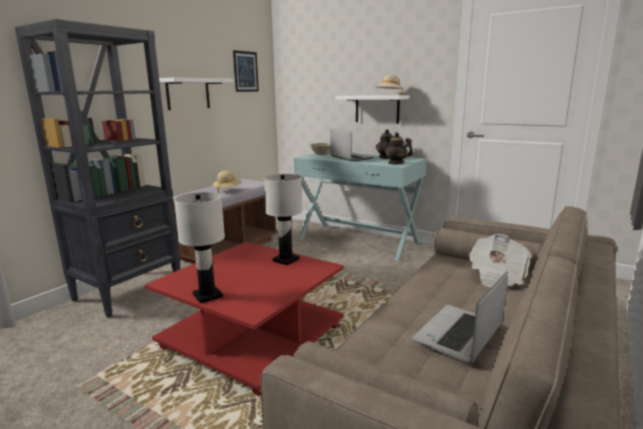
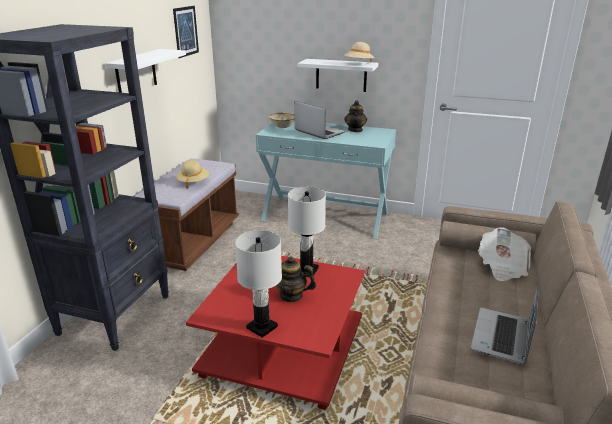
camera: 15 degrees left, 10 degrees up
teapot [381,132,413,165] -> teapot moved to [276,256,316,303]

